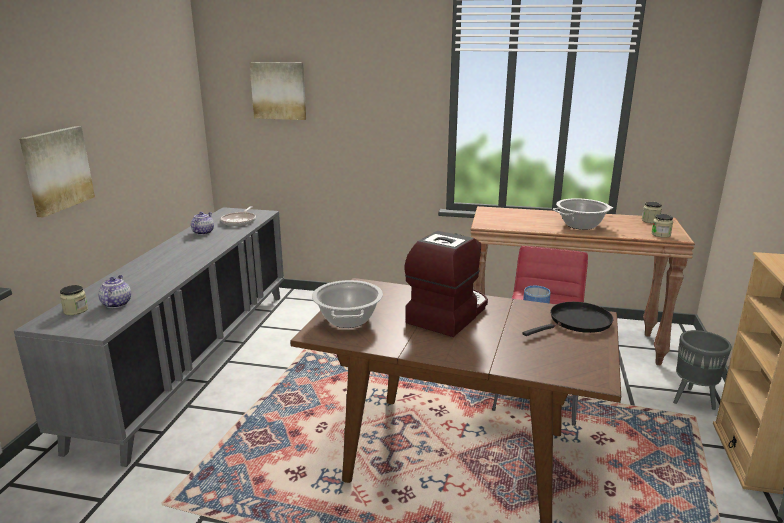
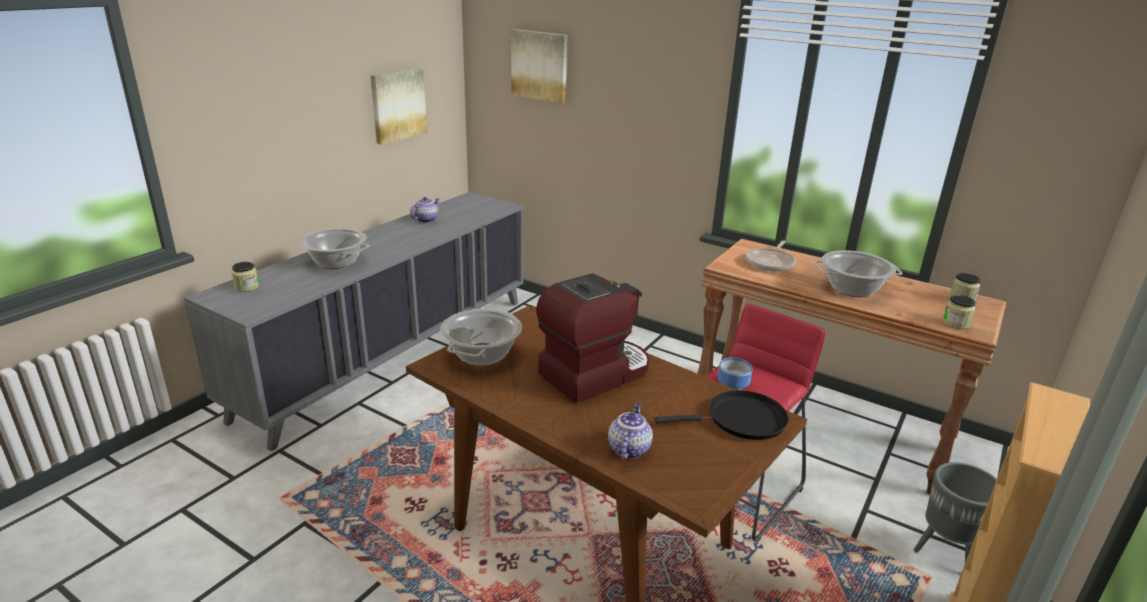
camera: 20 degrees right, 5 degrees up
picture [19,126,95,217] -> picture moved to [371,68,427,144]
teapot [98,275,131,308] -> teapot moved to [608,404,653,460]
frying pan [220,206,256,226] -> frying pan moved to [746,240,796,272]
none -> cooking pot [299,228,370,269]

